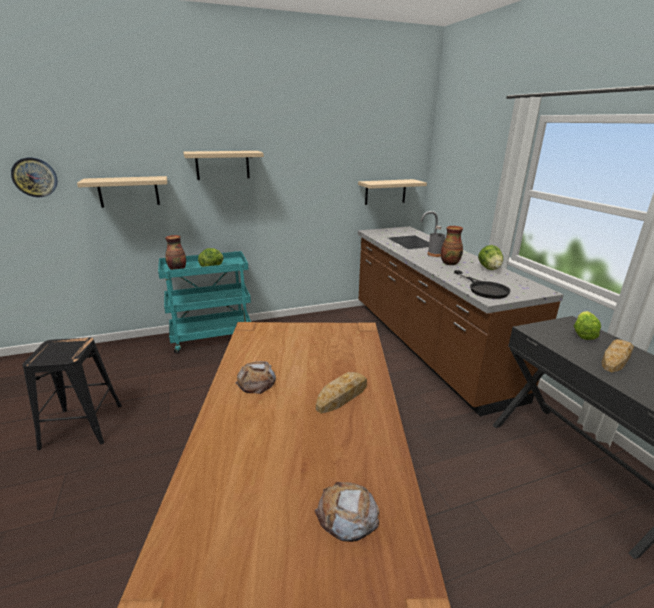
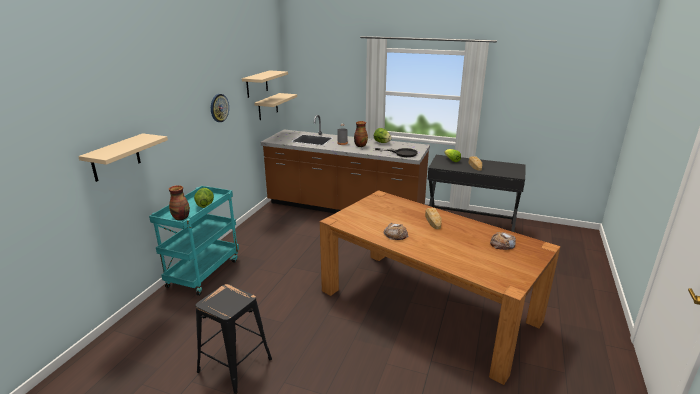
camera: 50 degrees left, 0 degrees up
wall clock [11,157,58,197] -> wall clock moved to [211,94,229,122]
beige shelf [183,151,264,180] -> beige shelf moved to [242,70,288,98]

